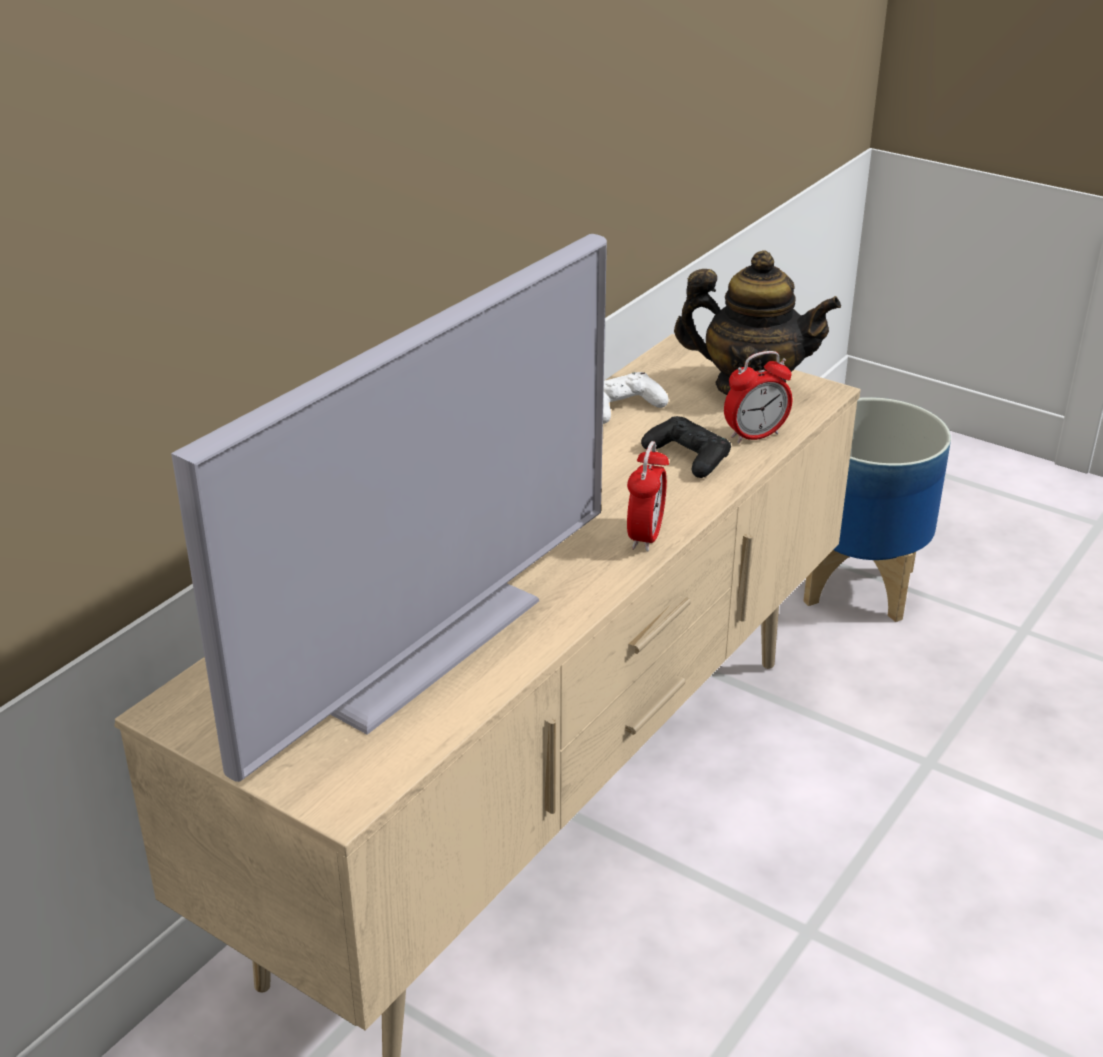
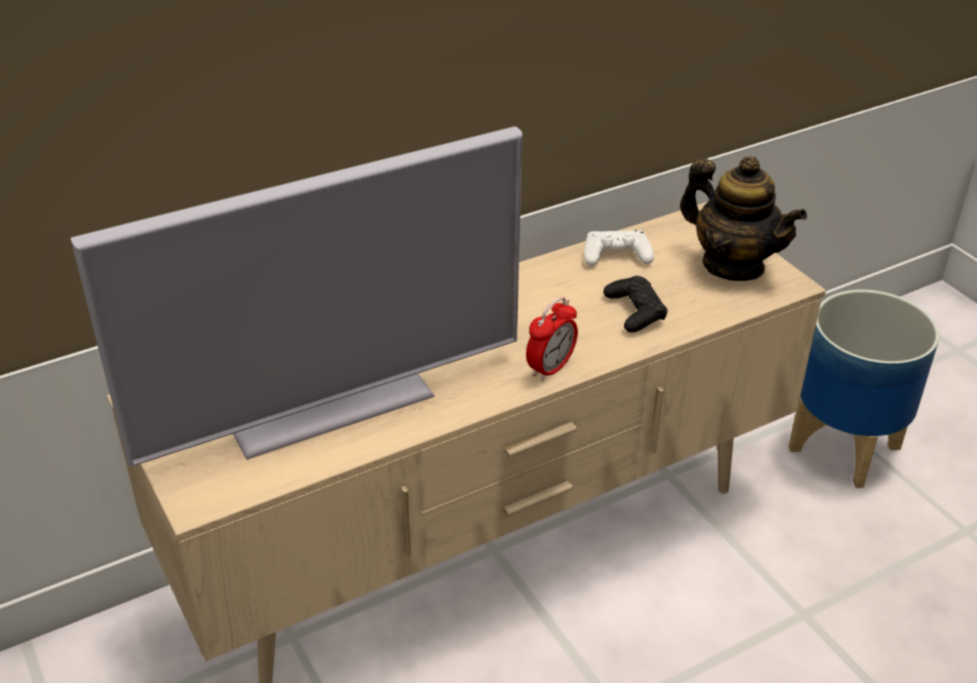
camera: 25 degrees right, 5 degrees up
alarm clock [724,351,792,444] -> none

